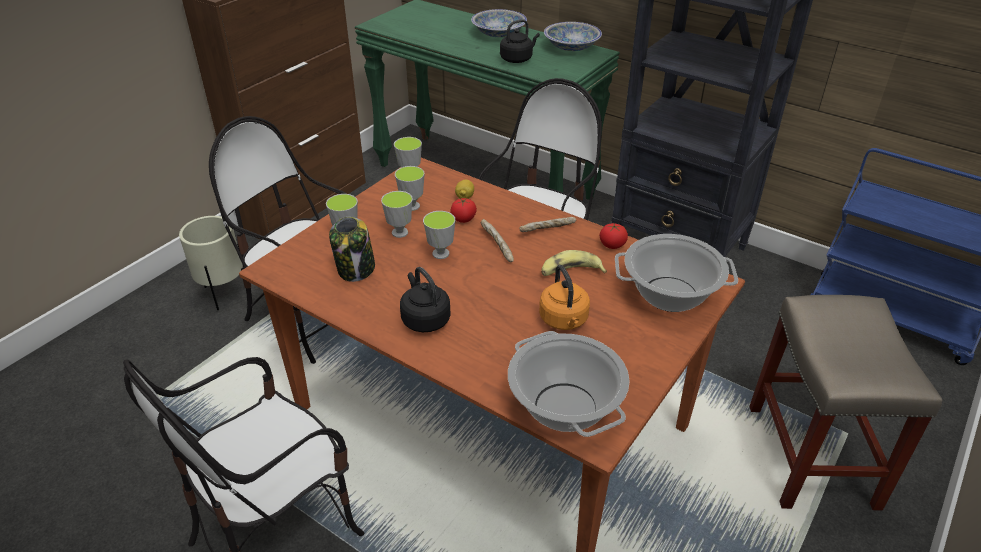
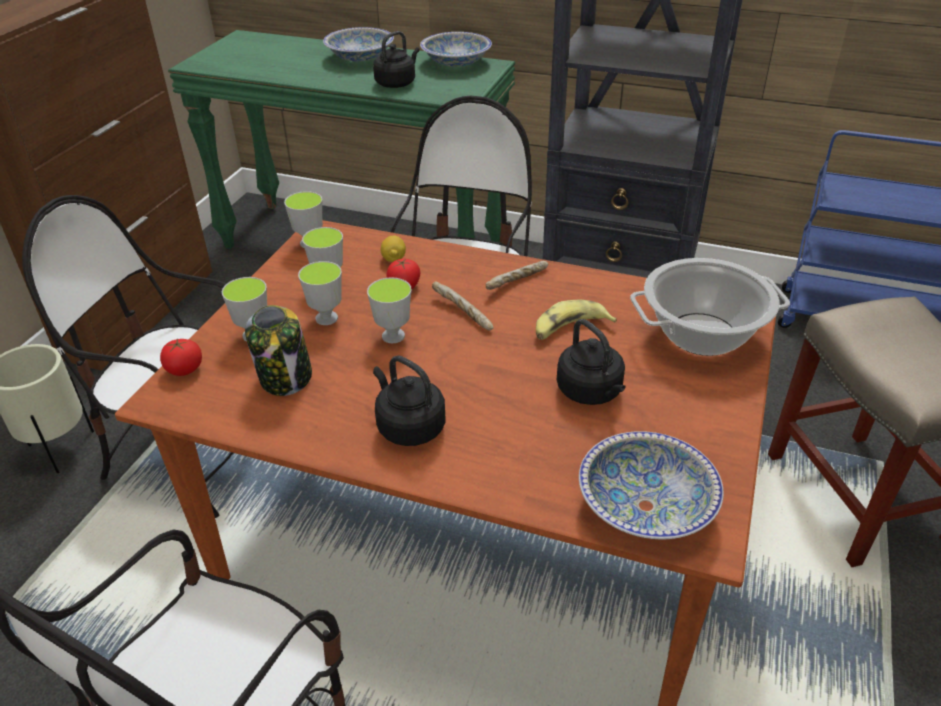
camera: 15 degrees left, 0 degrees up
cooking pot [508,331,630,437] -> bowl [579,431,724,539]
orange kettle [539,265,590,330] -> black kettle [557,319,625,405]
tomato [599,223,628,249] -> tomato moved to [160,339,202,376]

